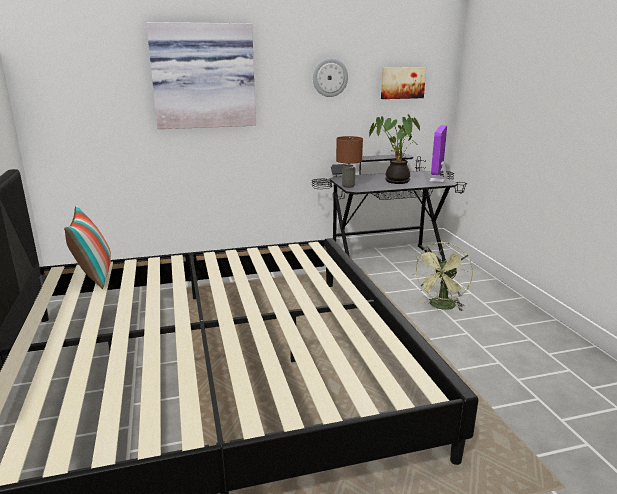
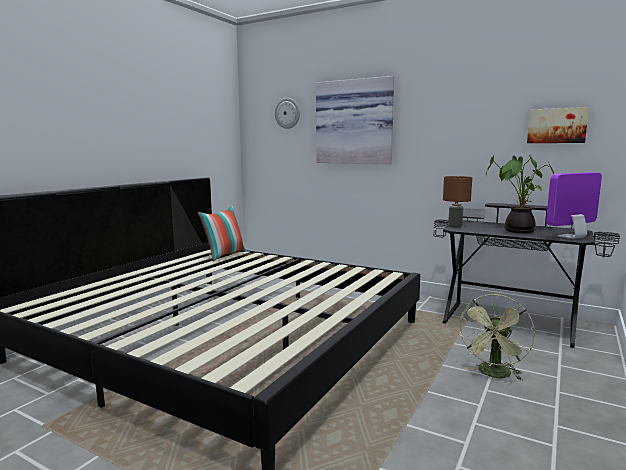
camera: 45 degrees right, 10 degrees down
wall clock [313,58,348,97] -> wall clock moved to [275,98,300,129]
green fan [413,242,473,311] -> green fan turned 45 degrees counterclockwise [459,294,535,380]

